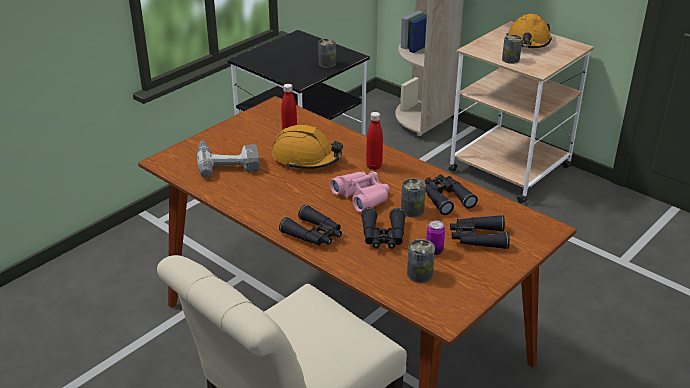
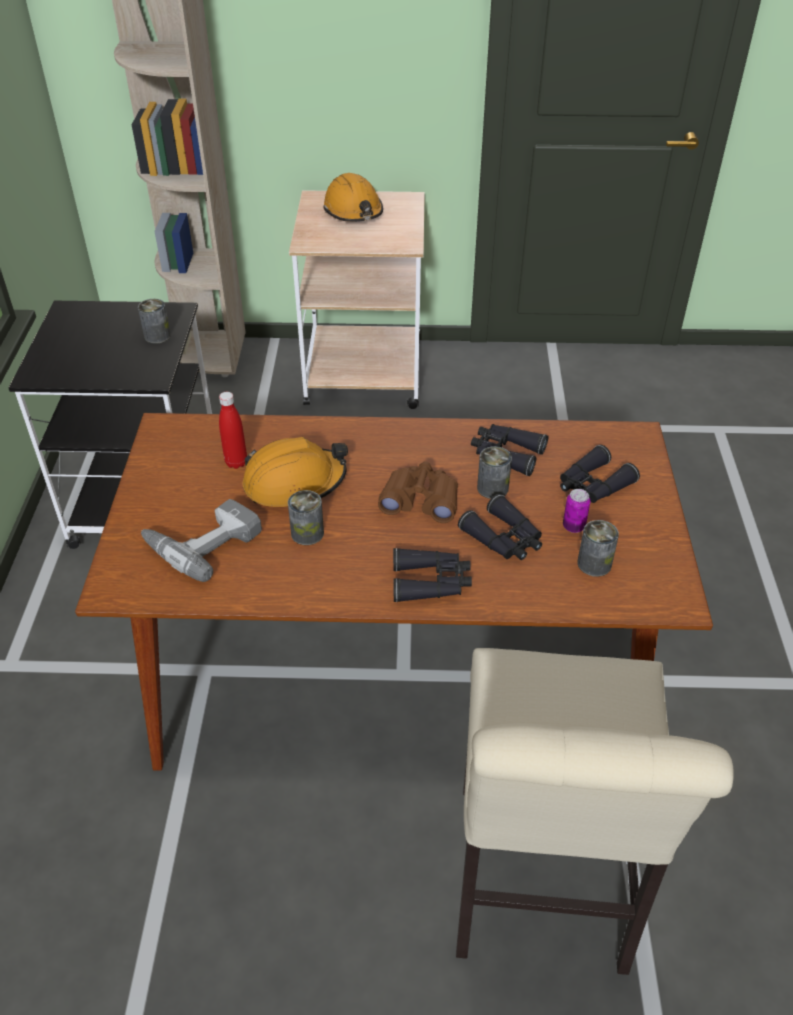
camera: 40 degrees left, 10 degrees up
pink binoculars [330,171,390,213] -> brown binoculars [378,461,458,523]
red bottle [366,112,383,170] -> none
can [502,35,522,64] -> can moved to [288,490,324,545]

